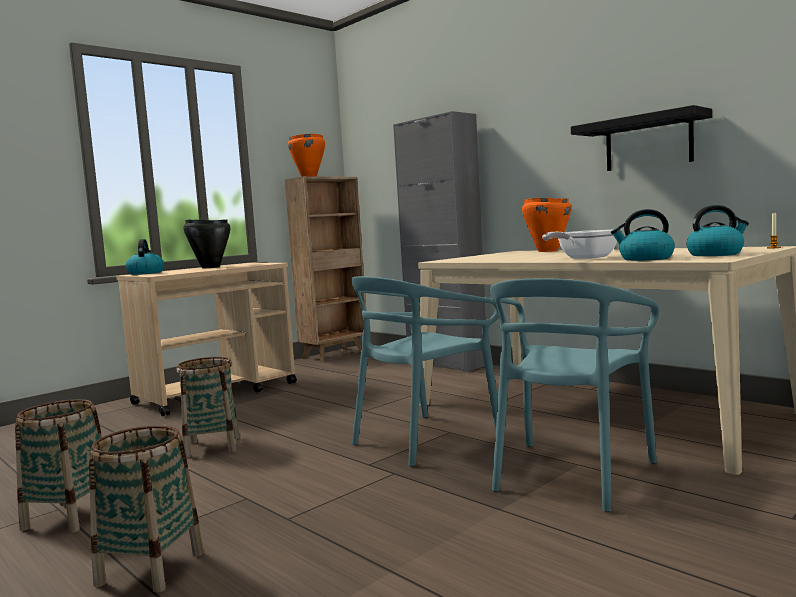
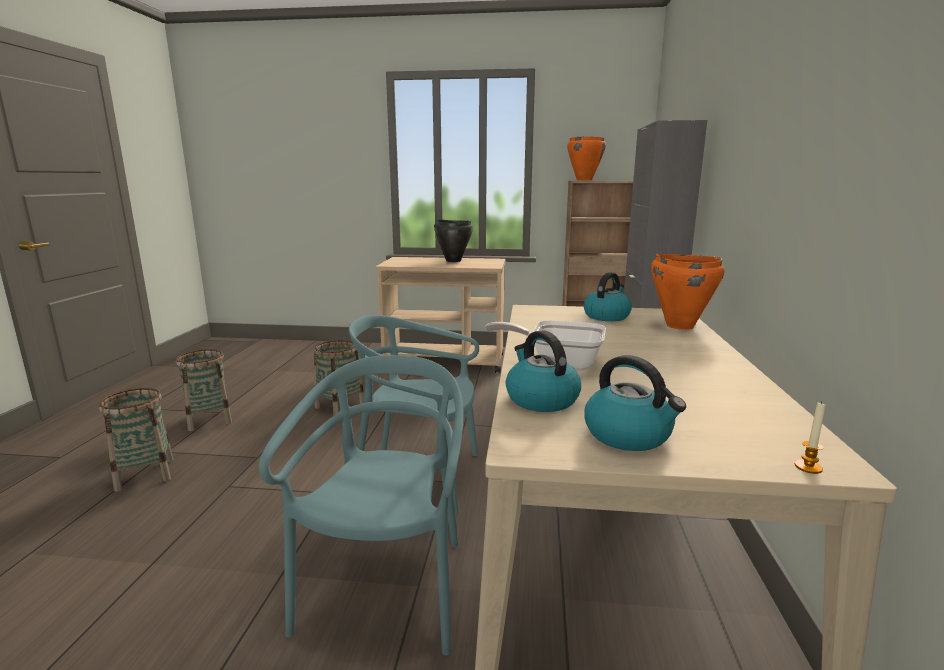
camera: 50 degrees right, 10 degrees up
kettle [126,239,164,275] -> kettle moved to [583,272,632,321]
turquoise chair [490,279,659,512] -> turquoise chair turned 105 degrees clockwise [259,355,464,656]
black shelf [571,105,712,171] -> none

